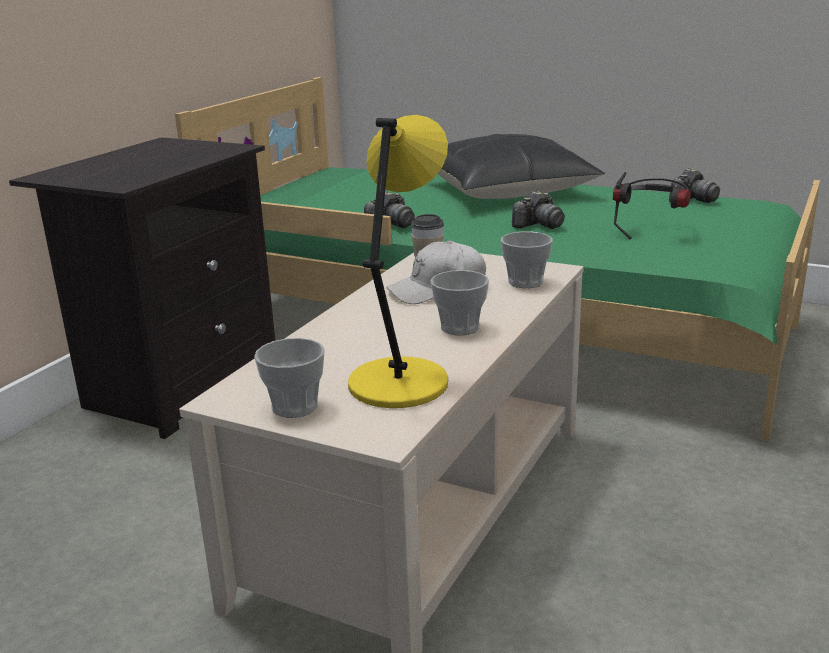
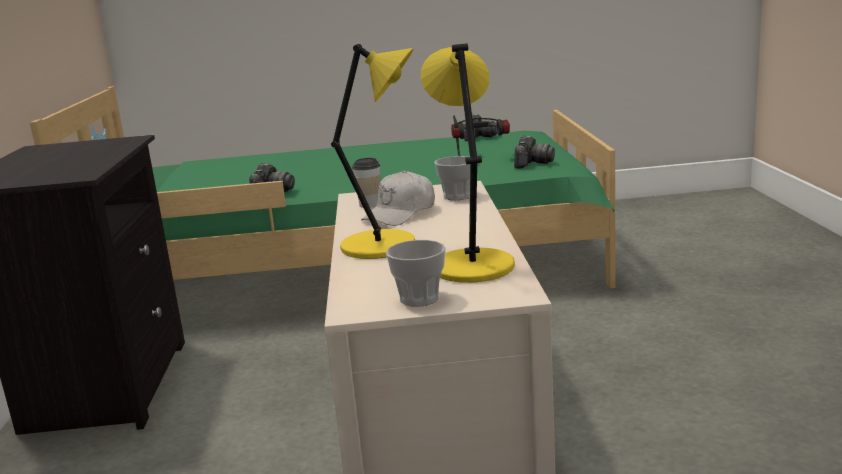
camera: 30 degrees left, 5 degrees down
cup [430,270,489,335] -> none
black pillow [438,134,605,199] -> none
camera [512,191,565,229] -> camera moved to [514,136,555,168]
none -> yellow table lamp [331,44,415,259]

